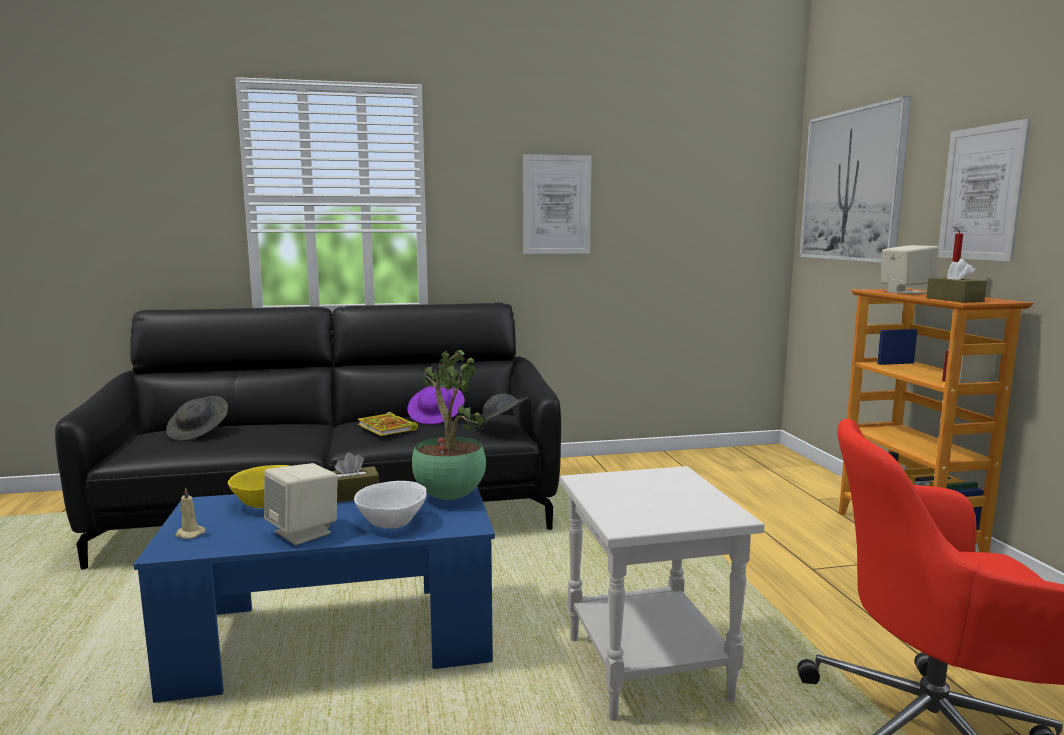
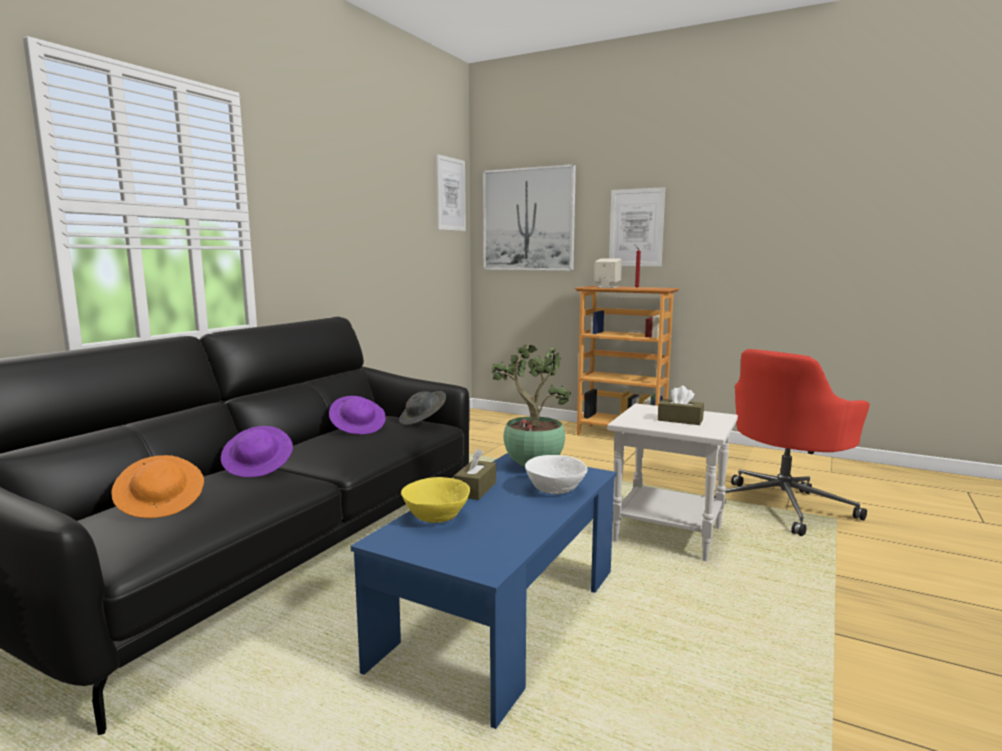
camera: 50 degrees left, 0 degrees up
grey hat [166,396,228,441] -> orange hat [112,455,204,518]
beige candle [175,487,205,539] -> none
beige speaker [264,463,338,545] -> none
book [357,412,418,436] -> none
picture [523,154,592,254] -> picture moved to [436,154,466,231]
brown tissue box [926,259,987,302] -> brown tissue box moved to [658,386,704,425]
none -> purple hat [221,426,293,477]

